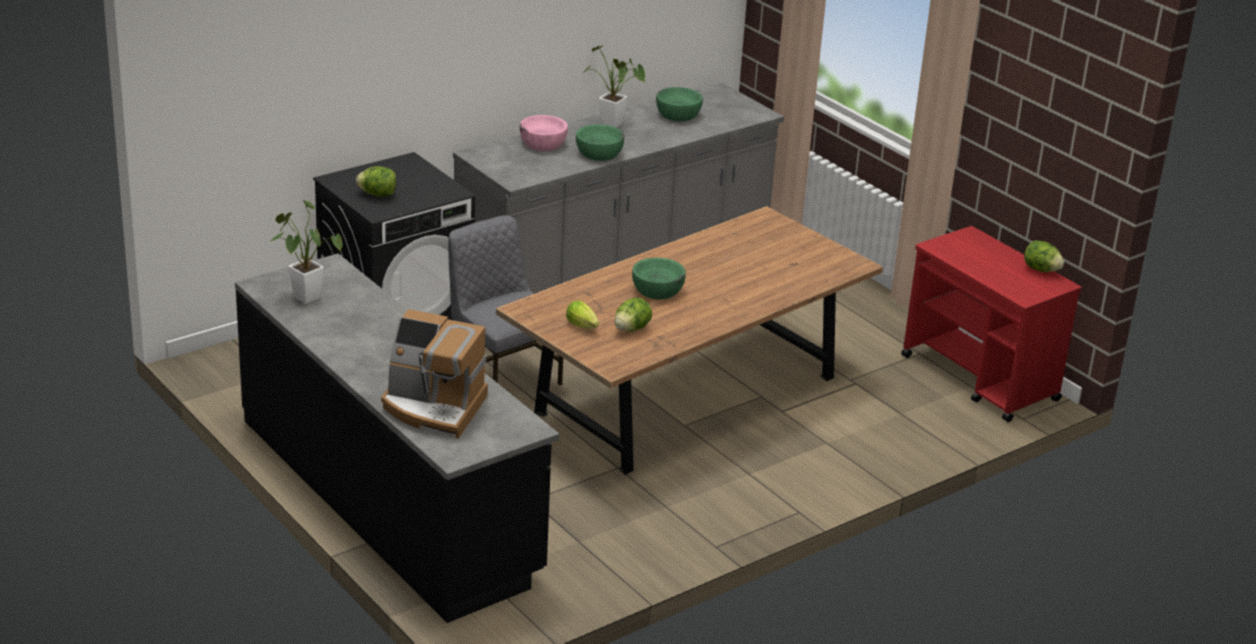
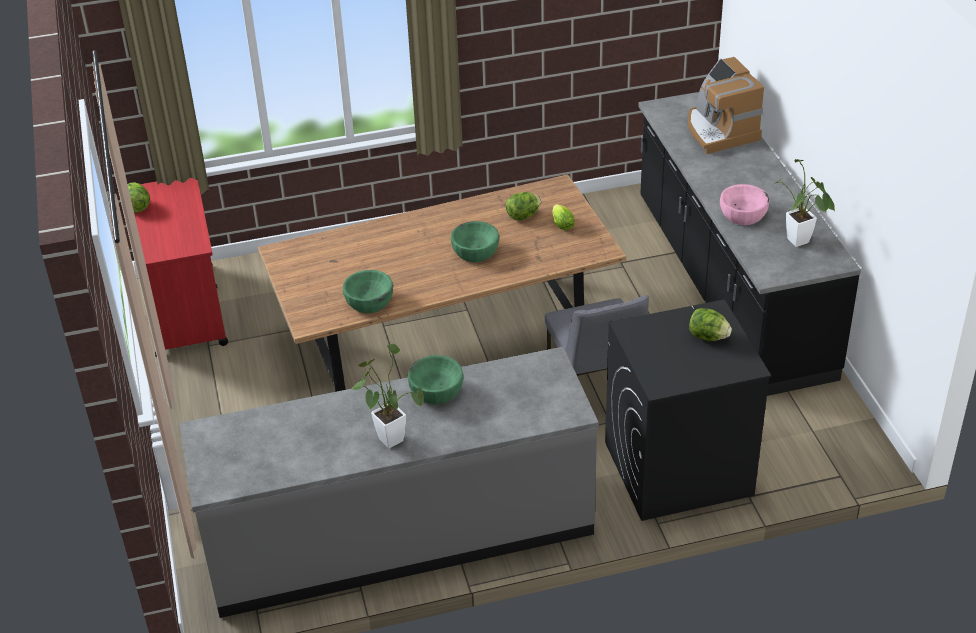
camera: 155 degrees left, 10 degrees up
coffee machine [381,309,488,439] -> coffee machine turned 150 degrees counterclockwise [688,57,764,154]
pink bowl [519,115,568,151] -> pink bowl moved to [720,184,770,225]
green bowl [656,87,703,121] -> green bowl moved to [343,270,393,313]

